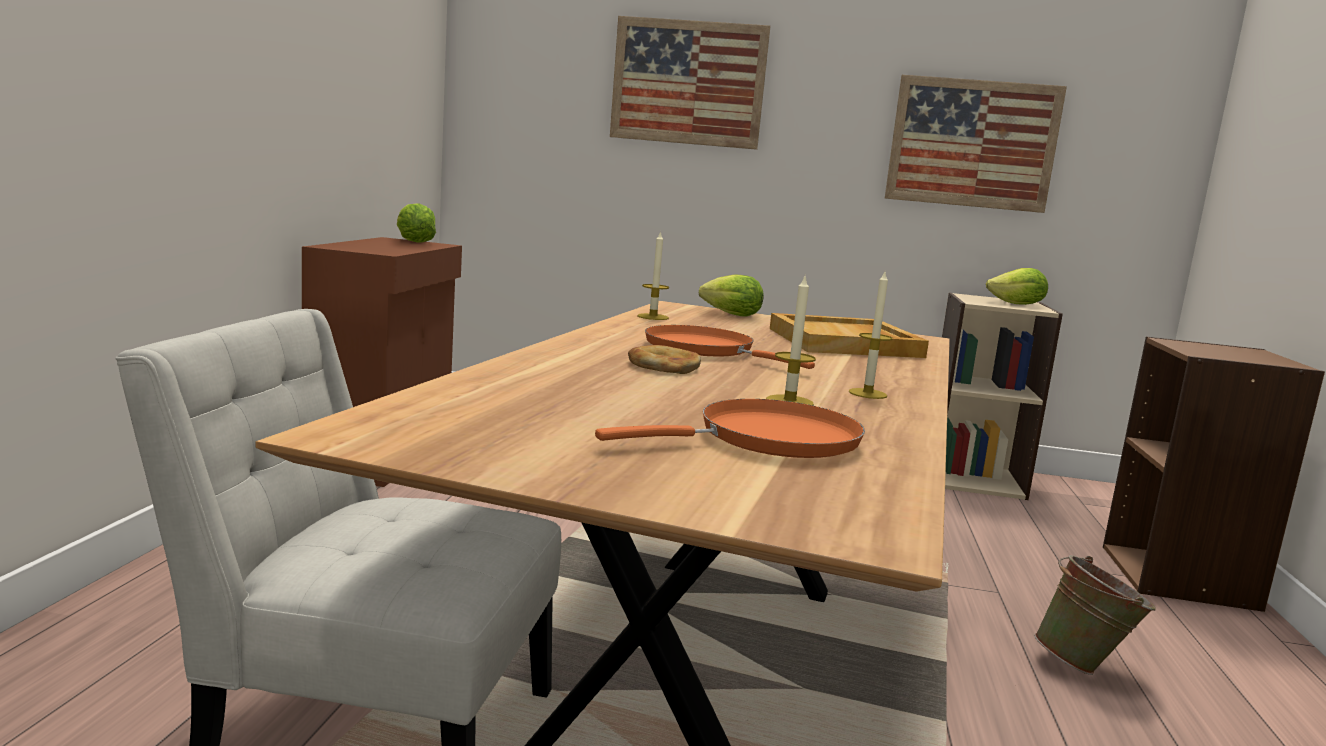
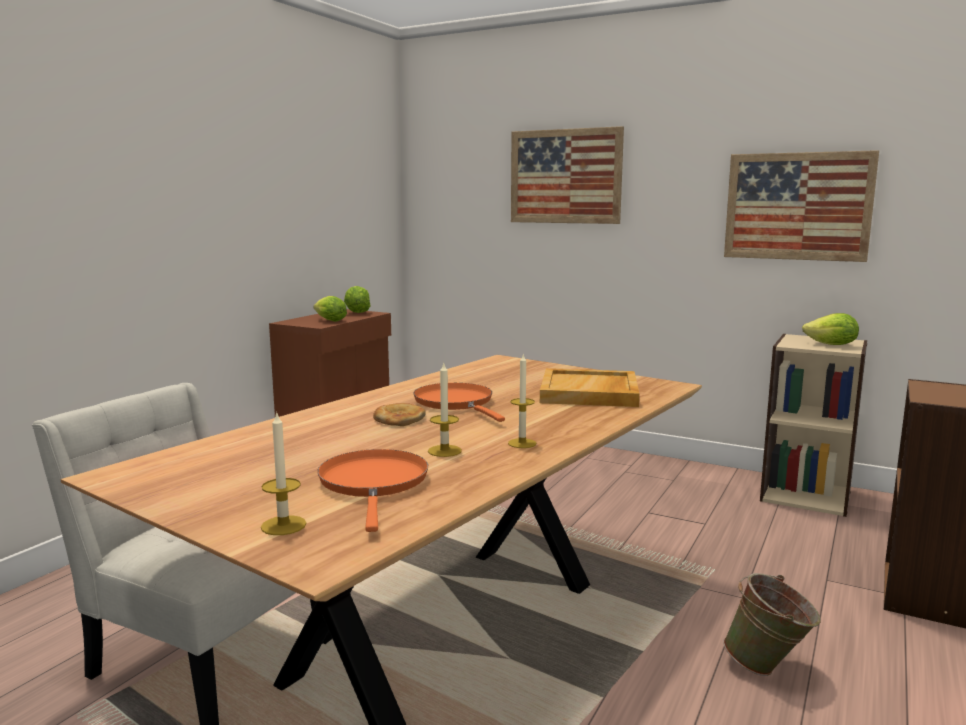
camera: 20 degrees right, 0 degrees up
orange frying pan [595,399,865,458] -> orange frying pan turned 90 degrees counterclockwise [317,449,428,532]
candle [637,231,669,320] -> candle moved to [261,411,306,535]
lettuce [699,274,764,316] -> lettuce moved to [314,296,347,322]

